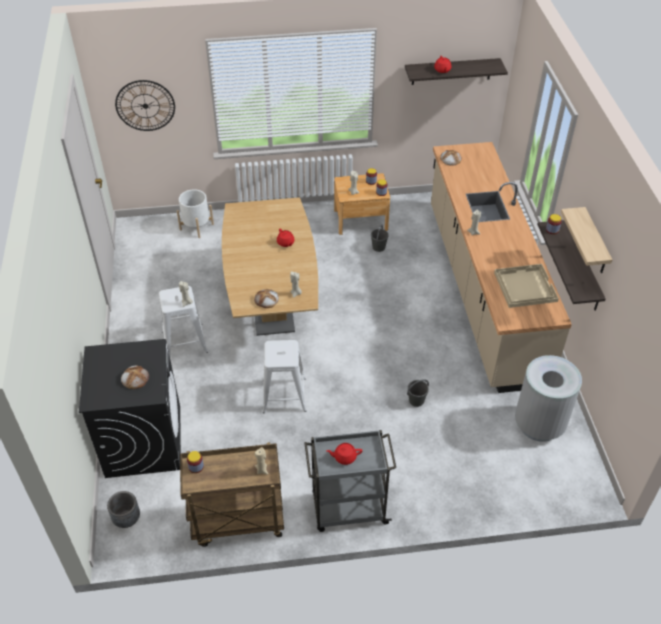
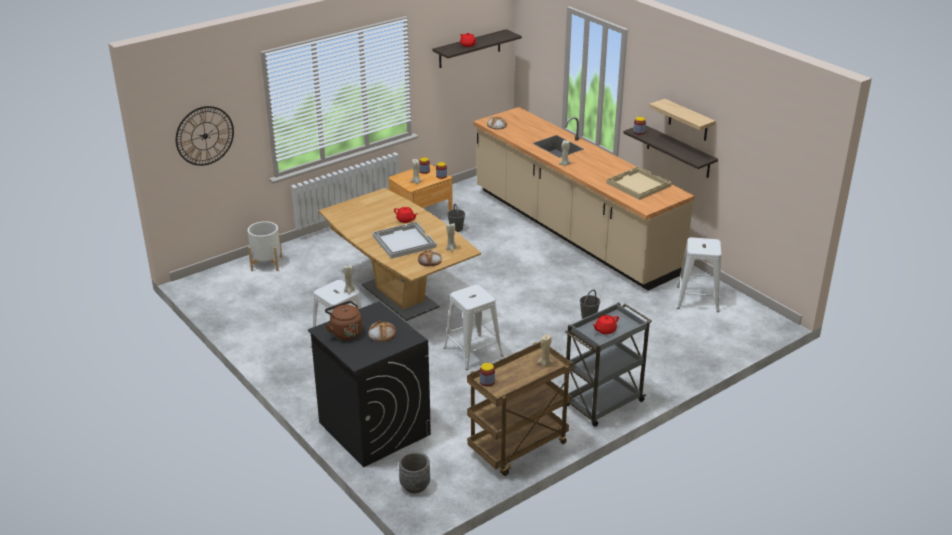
camera: 30 degrees left, 15 degrees down
grey trash can [515,355,582,442] -> white stool [677,237,722,312]
none -> brown kettle [325,301,362,340]
none -> white tray [373,222,437,259]

